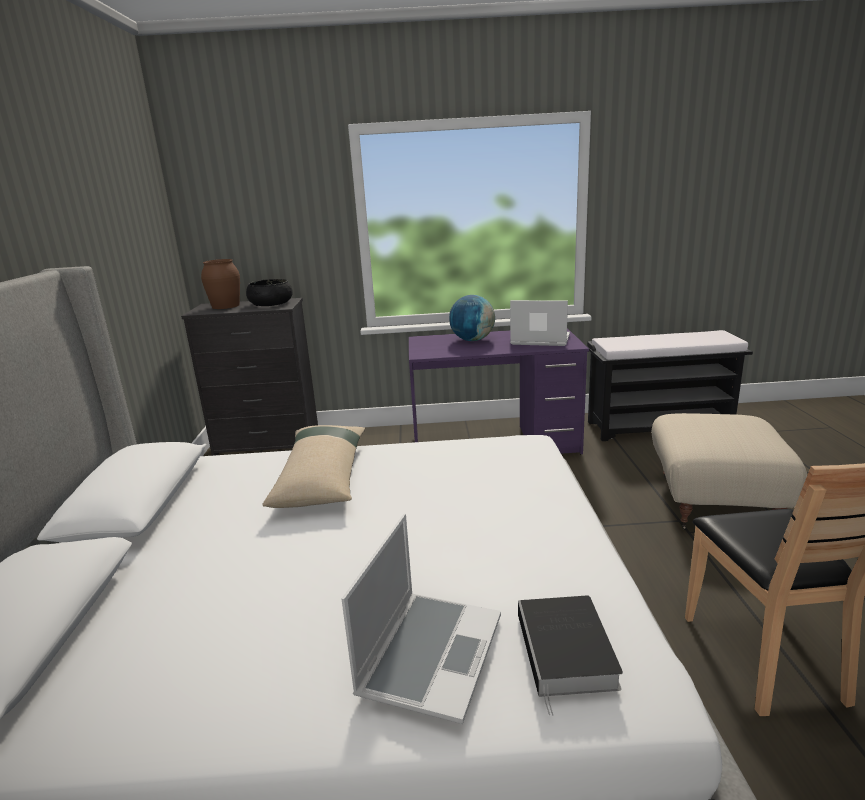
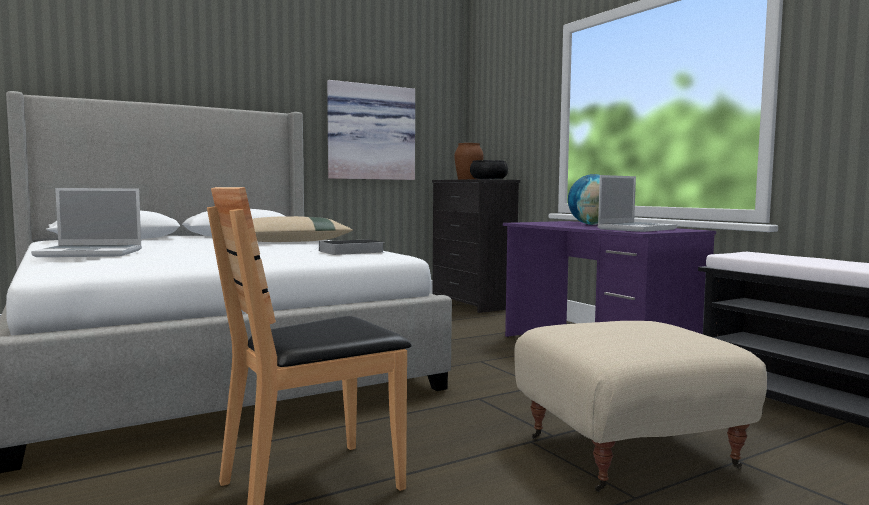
camera: 60 degrees right, 15 degrees down
laptop [510,300,570,346] -> laptop turned 60 degrees clockwise [597,175,677,232]
book [518,595,623,716] -> book moved to [310,239,383,255]
none -> picture [327,80,415,180]

